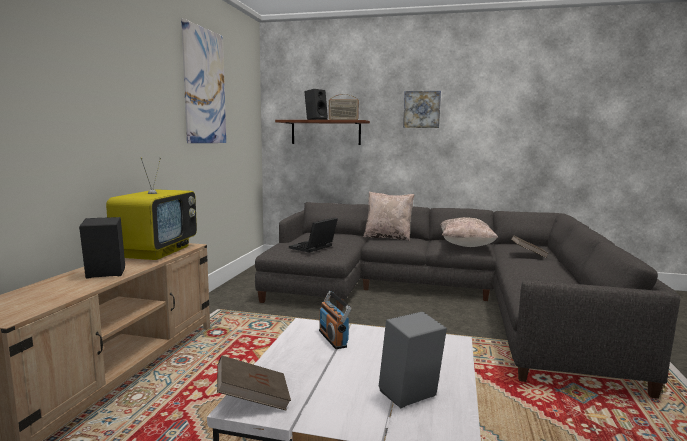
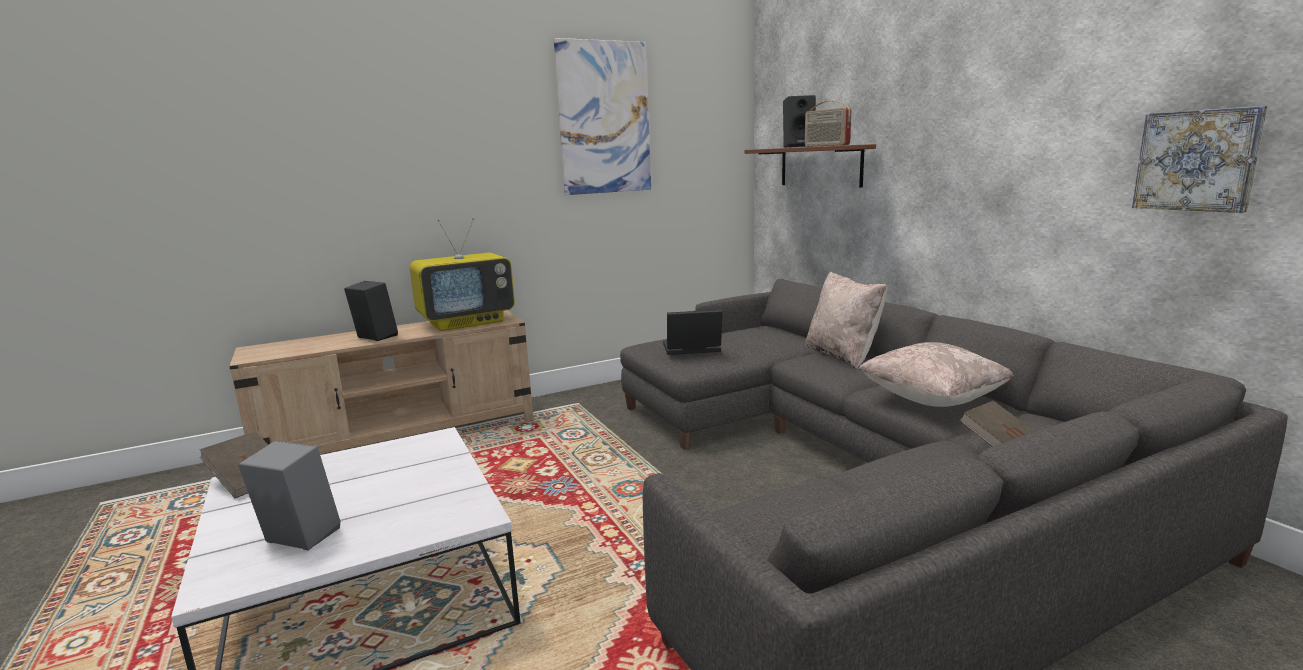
camera: 50 degrees right, 5 degrees up
radio [319,291,351,349] -> none
picture [403,91,441,128] -> picture moved to [1132,106,1267,213]

